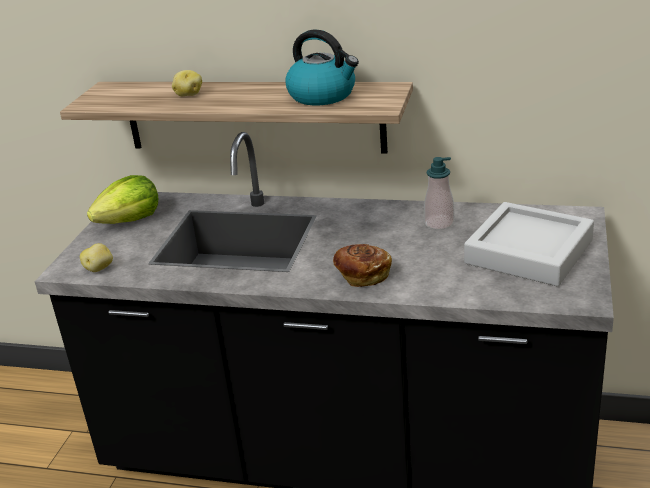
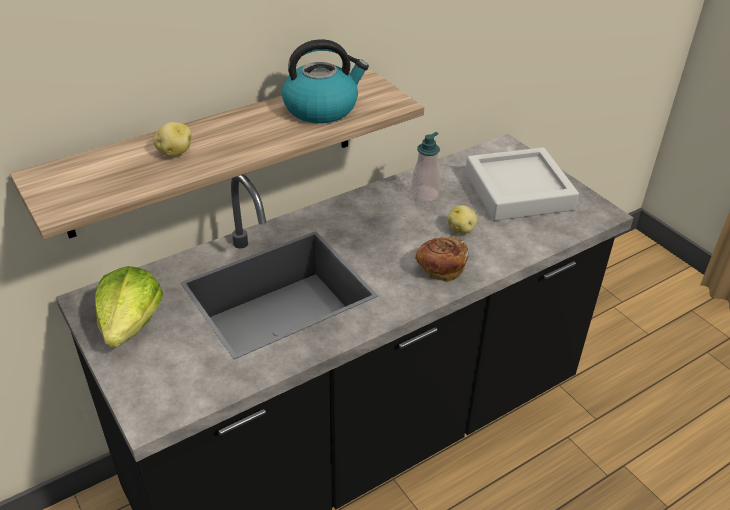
camera: 50 degrees left, 10 degrees up
potato [80,243,113,272] -> potato moved to [447,205,477,234]

